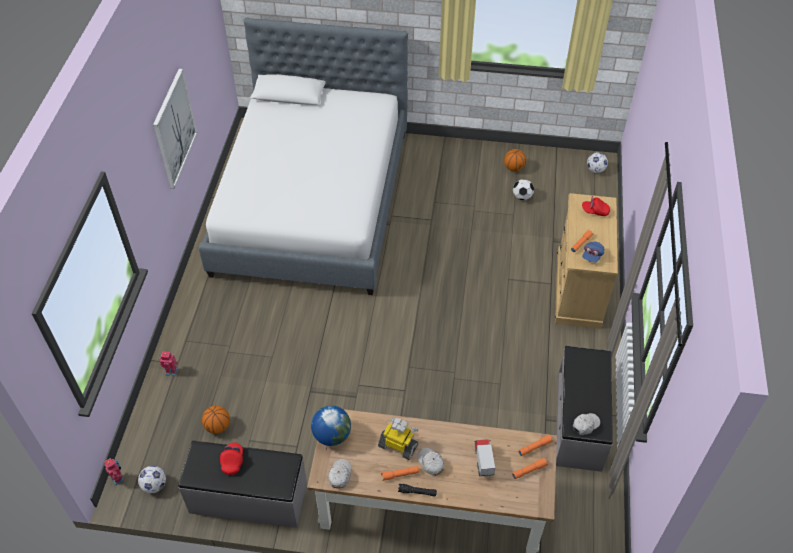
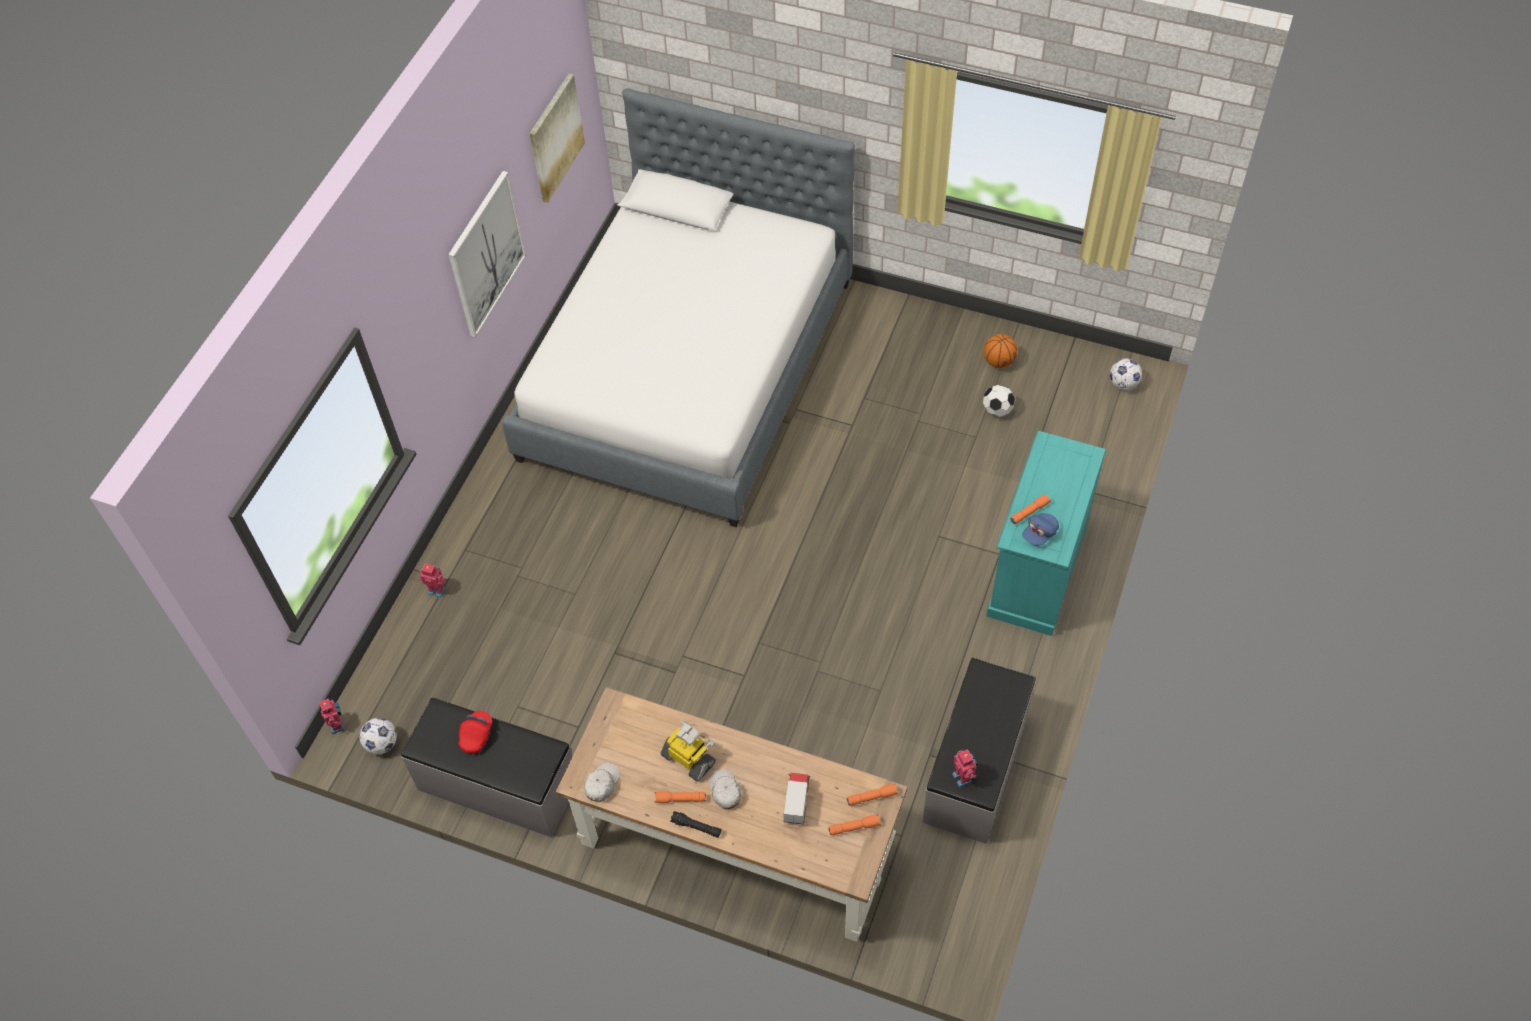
camera: 15 degrees right, 5 degrees up
basketball [202,406,230,434] -> none
globe [311,405,351,446] -> none
beige dresser [555,193,618,329] -> turquoise dresser [986,431,1106,636]
white cap [573,413,600,435] -> toy robot [952,749,978,787]
red cap [582,196,610,216] -> none
none -> picture [530,73,585,203]

